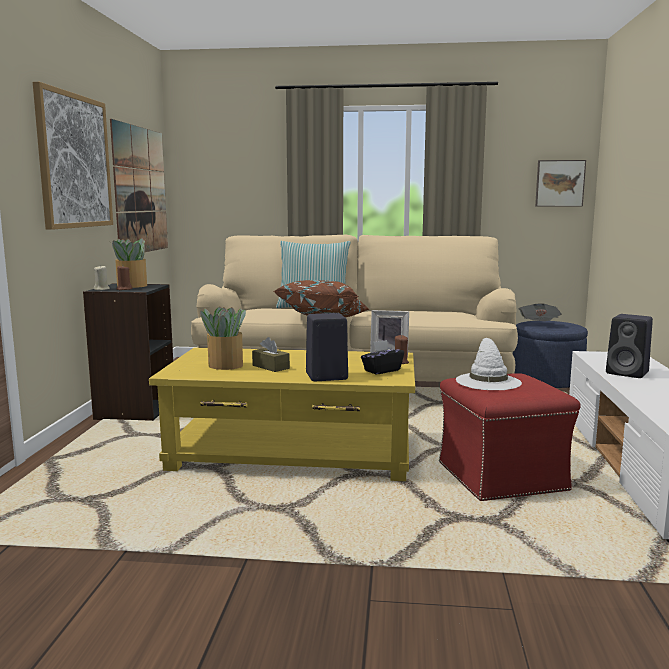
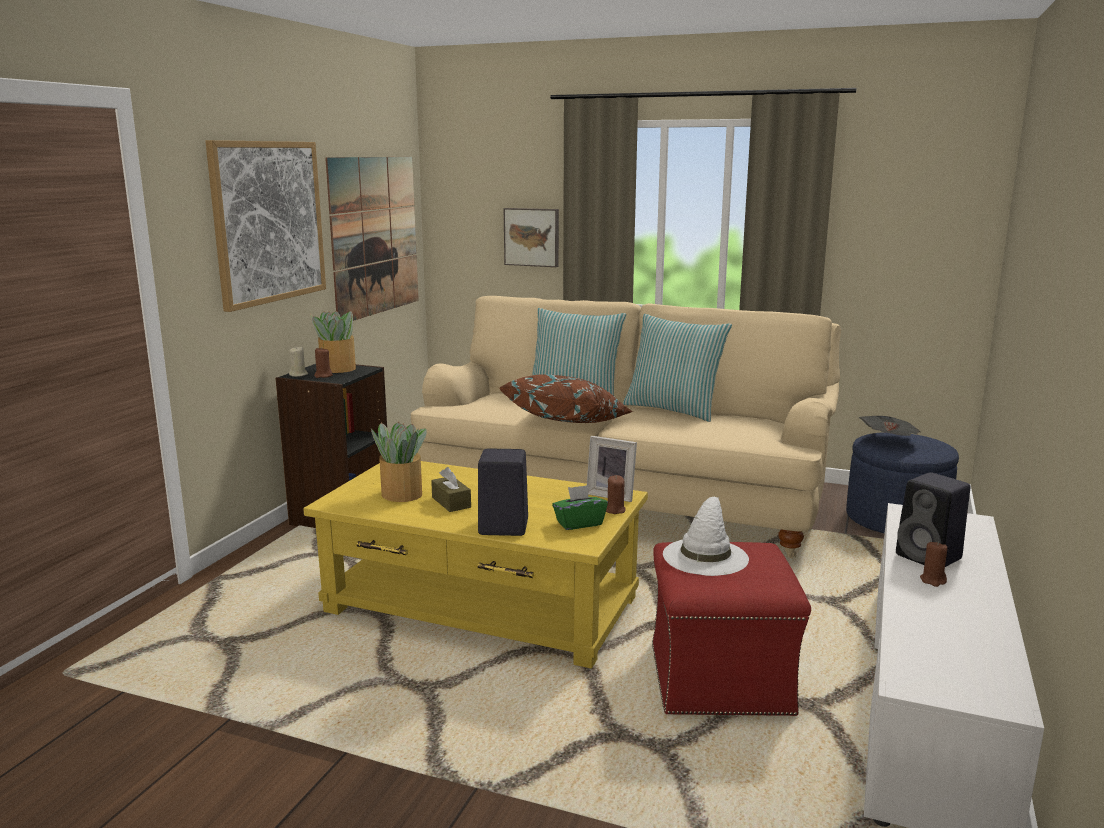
camera: 15 degrees right, 5 degrees up
black tissue box [361,340,404,374] -> green tissue box [552,485,608,530]
picture [535,160,586,207] -> picture moved to [504,208,559,267]
none -> pillow [623,314,732,422]
none -> brown candle [920,541,947,587]

